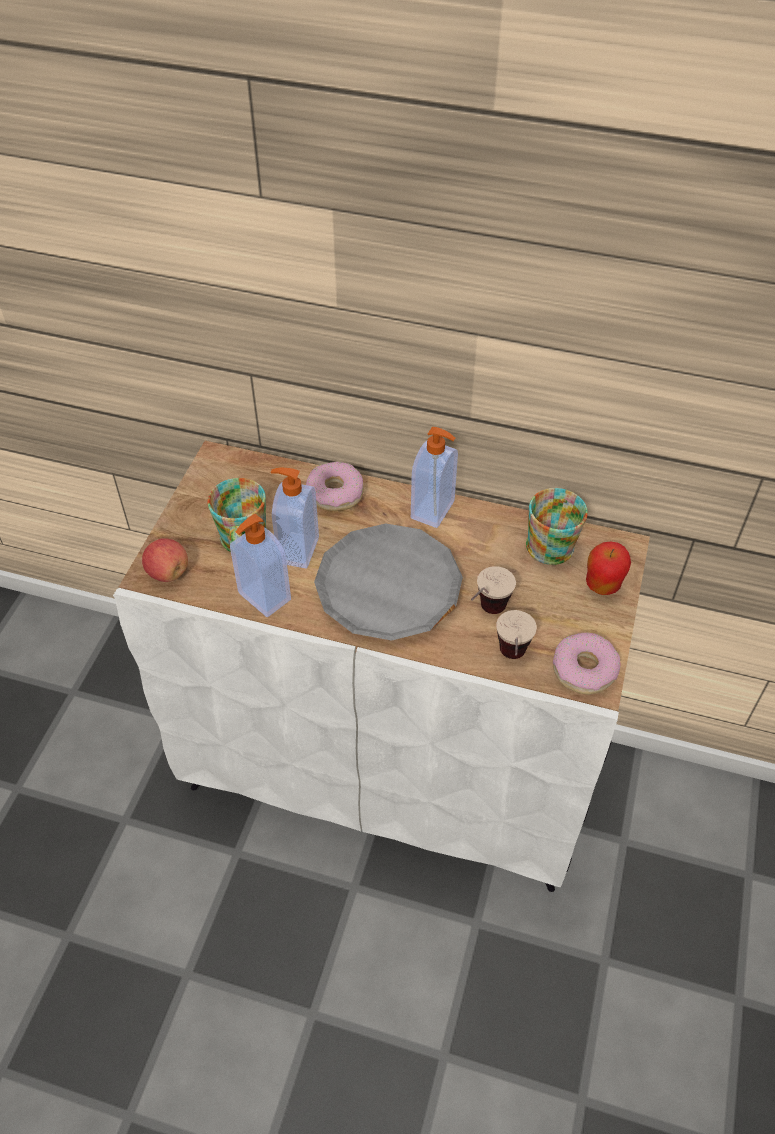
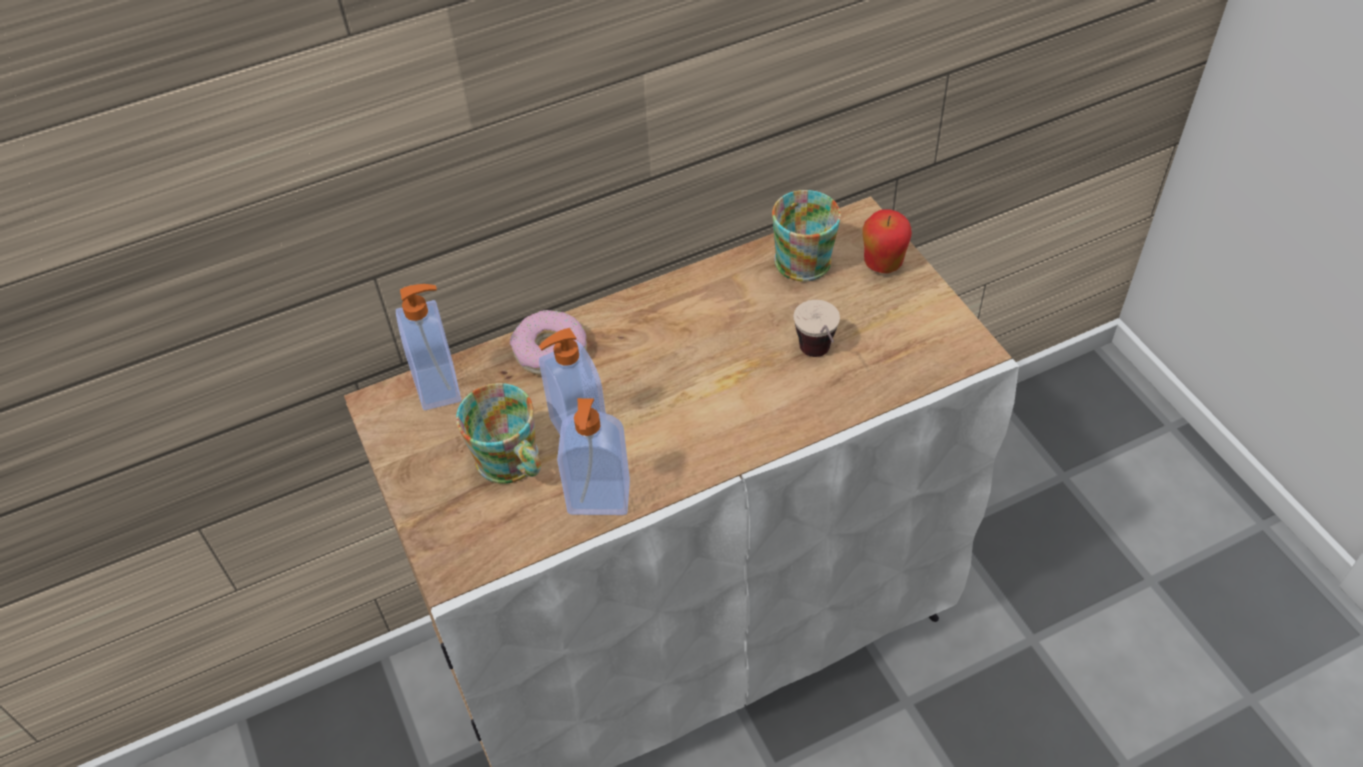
camera: 40 degrees left, 0 degrees up
apple [142,538,188,582] -> none
grey plate [314,523,463,641] -> none
soap dispenser [411,427,458,528] -> soap dispenser moved to [396,284,461,411]
cup [496,610,537,659] -> none
donut [553,633,621,695] -> none

